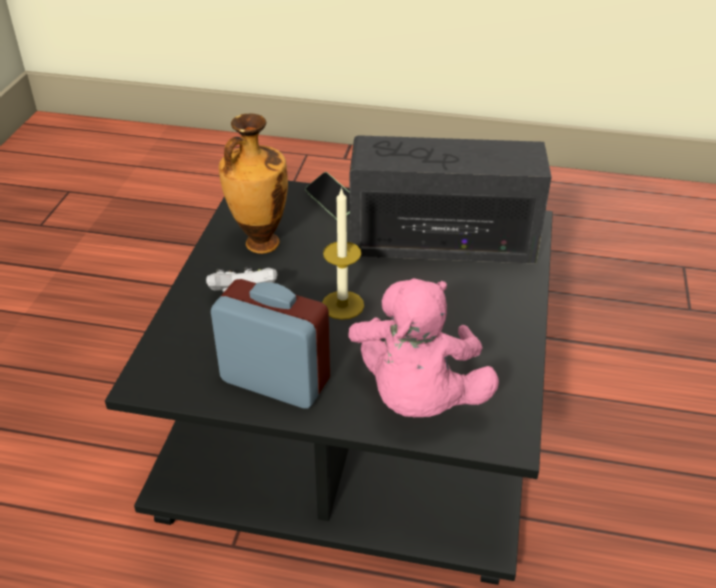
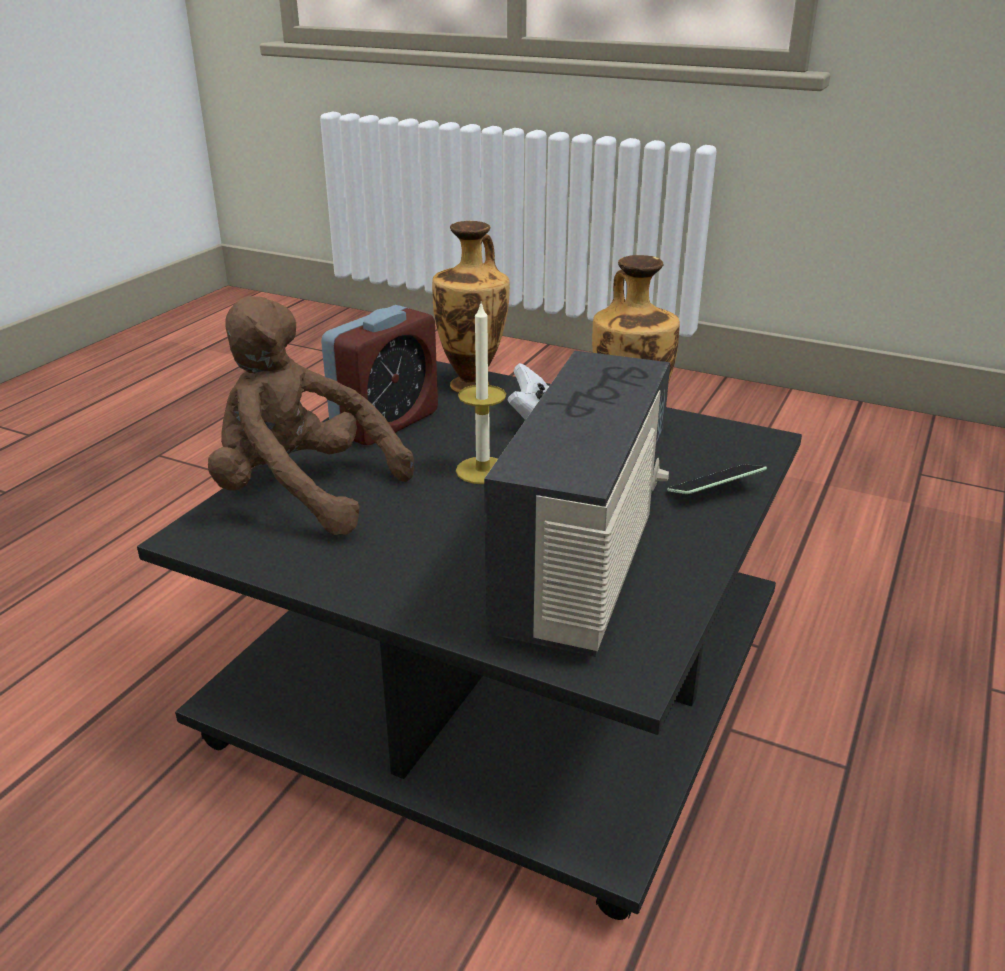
camera: 105 degrees right, 10 degrees down
pink plush toy [349,278,499,417] -> brown plush toy [208,296,414,535]
none -> vase [432,221,510,393]

